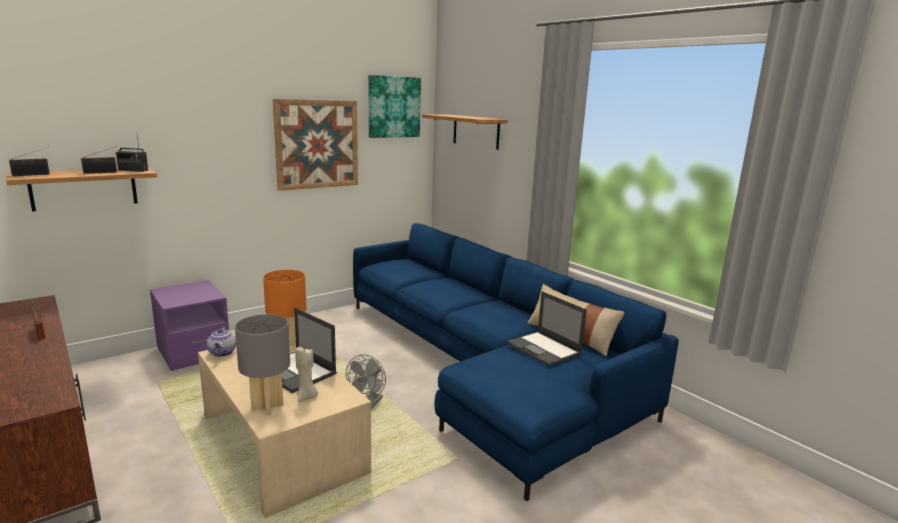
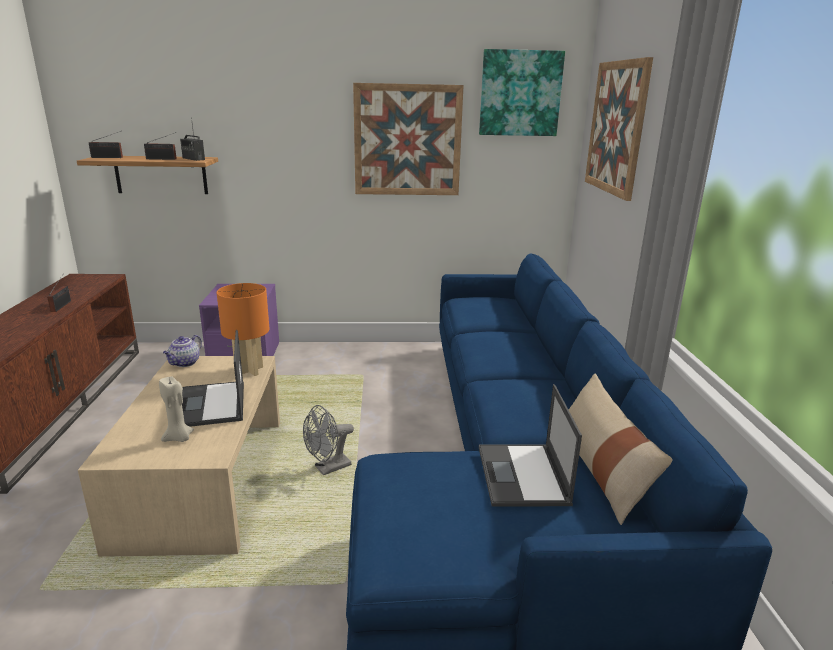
camera: 35 degrees right, 5 degrees up
grey table lamp [235,314,290,416] -> none
shelf [422,114,508,150] -> picture [585,57,653,201]

